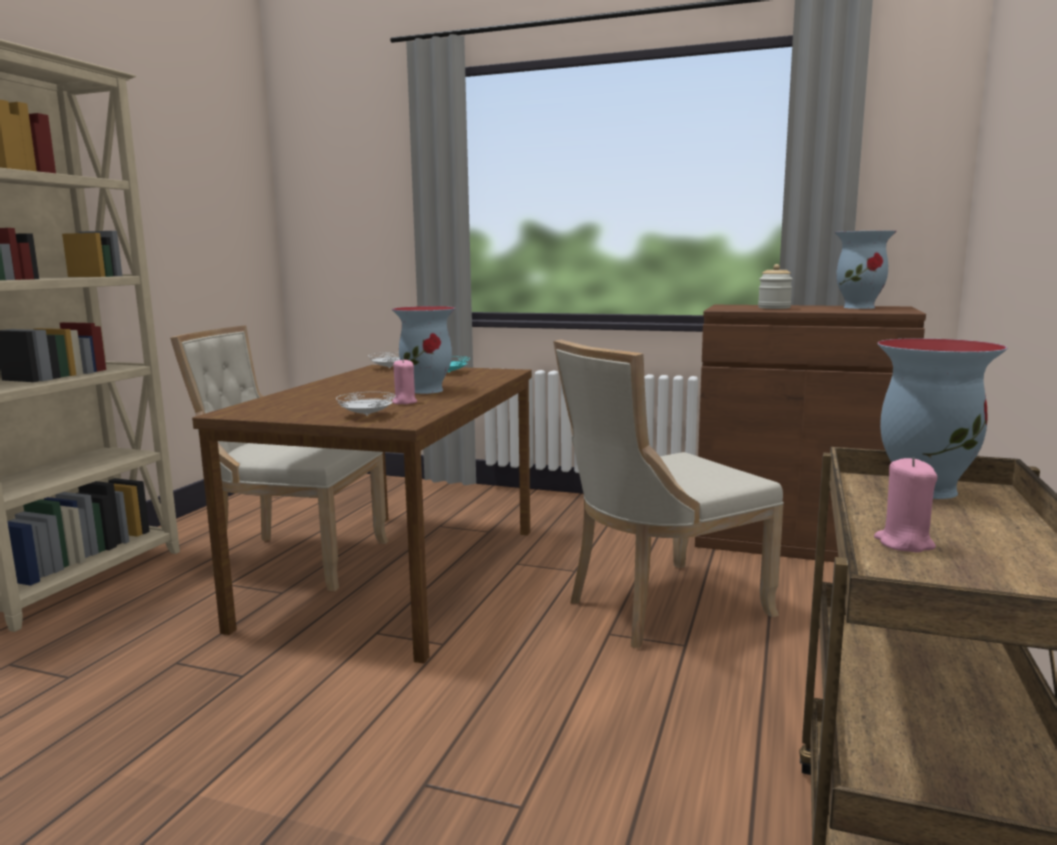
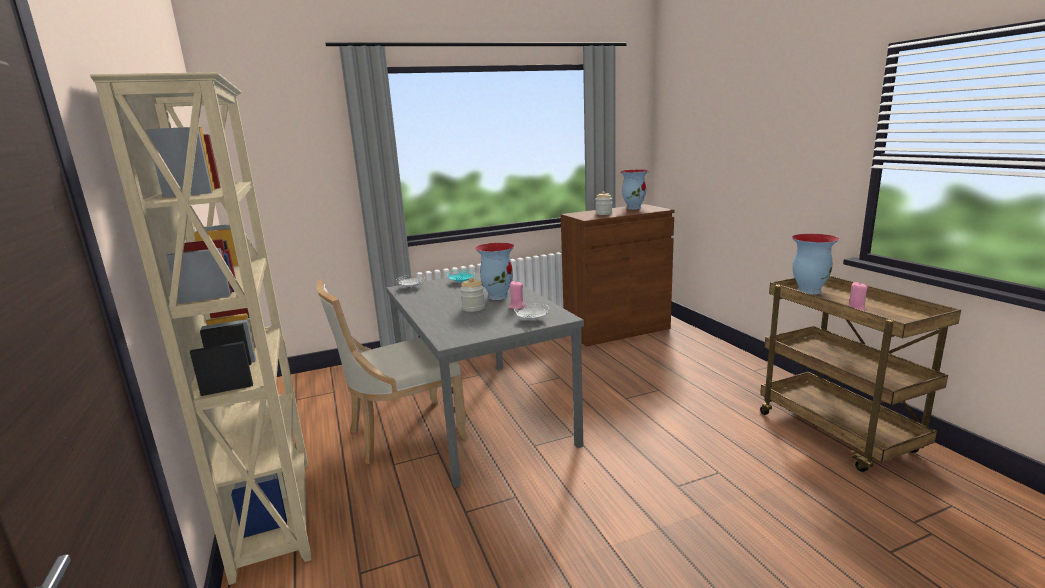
camera: 40 degrees left, 5 degrees up
brown dining table [192,365,532,664] -> grey dining table [386,272,584,488]
beige chair [553,340,784,649] -> none
none -> jar [460,278,485,312]

